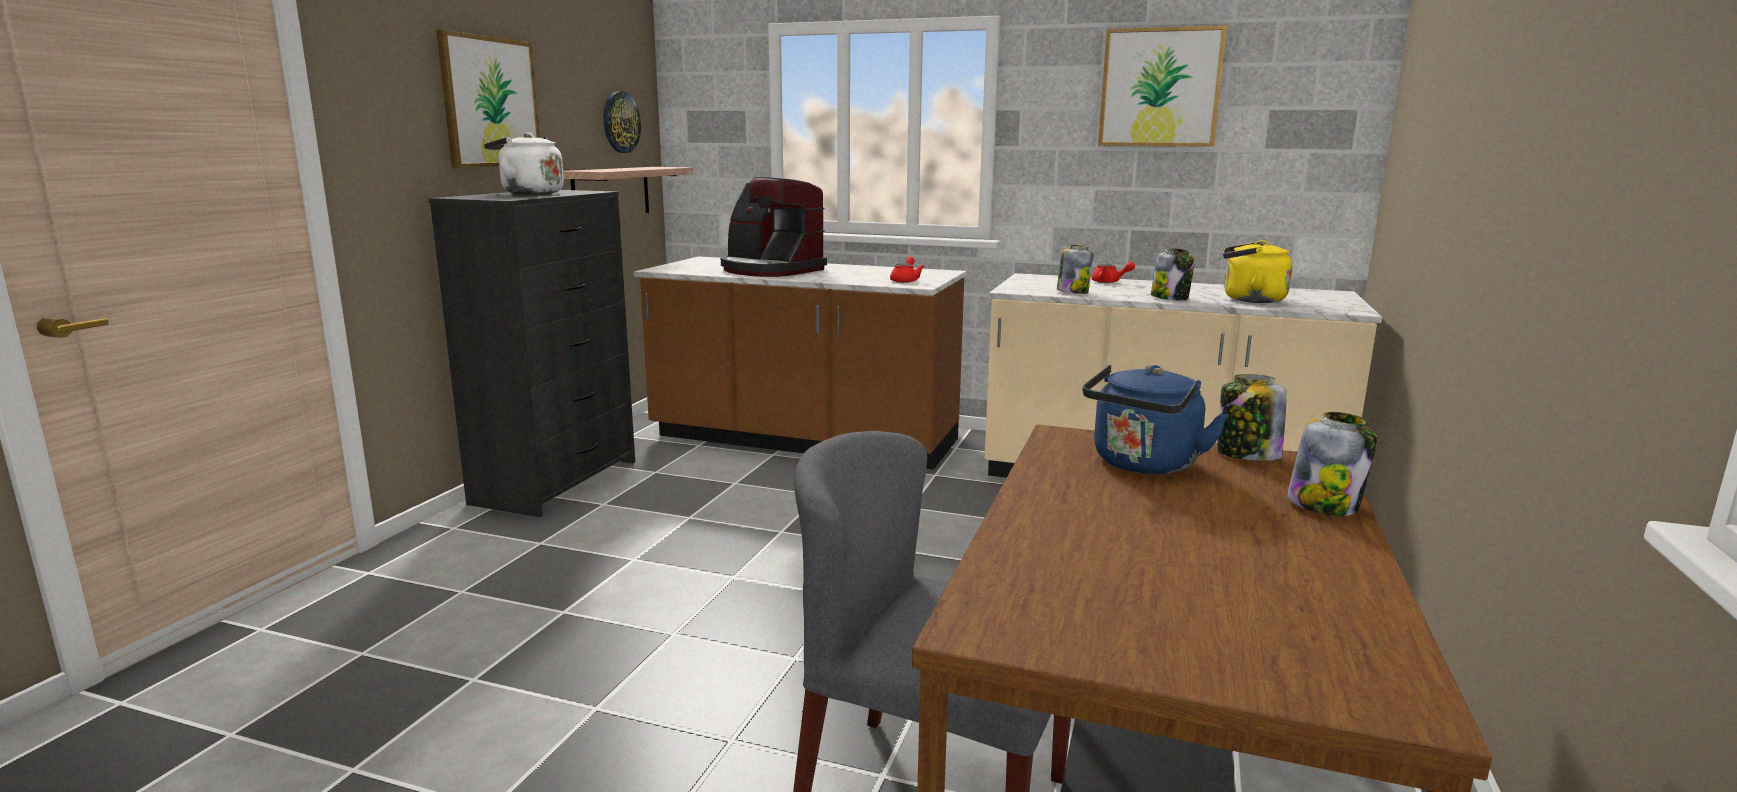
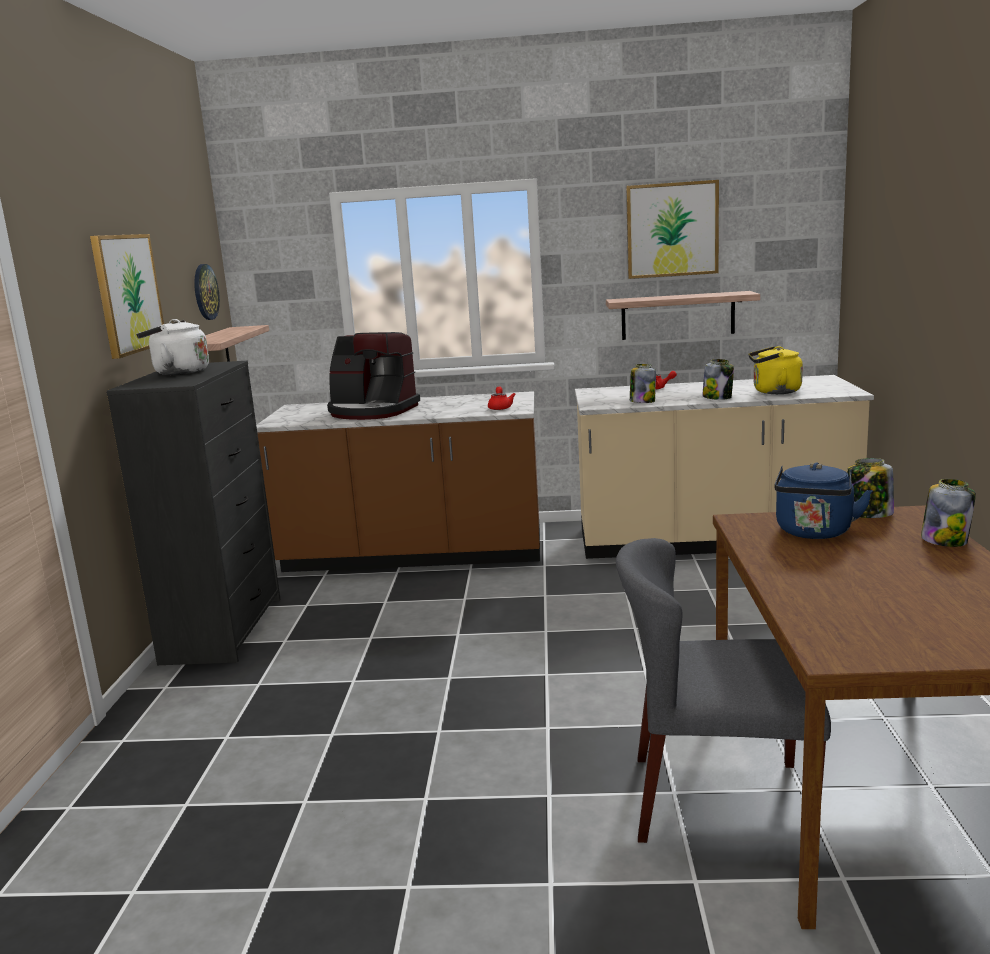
camera: 15 degrees left, 0 degrees up
none -> shelf [606,291,760,340]

